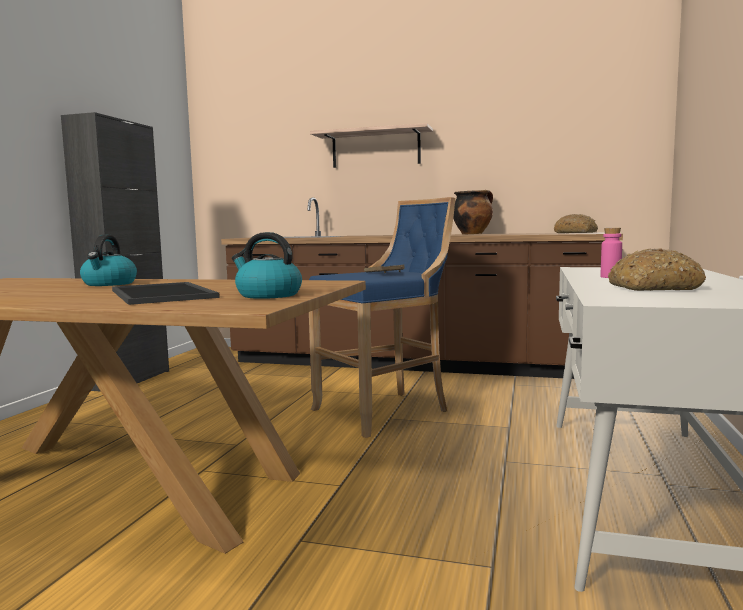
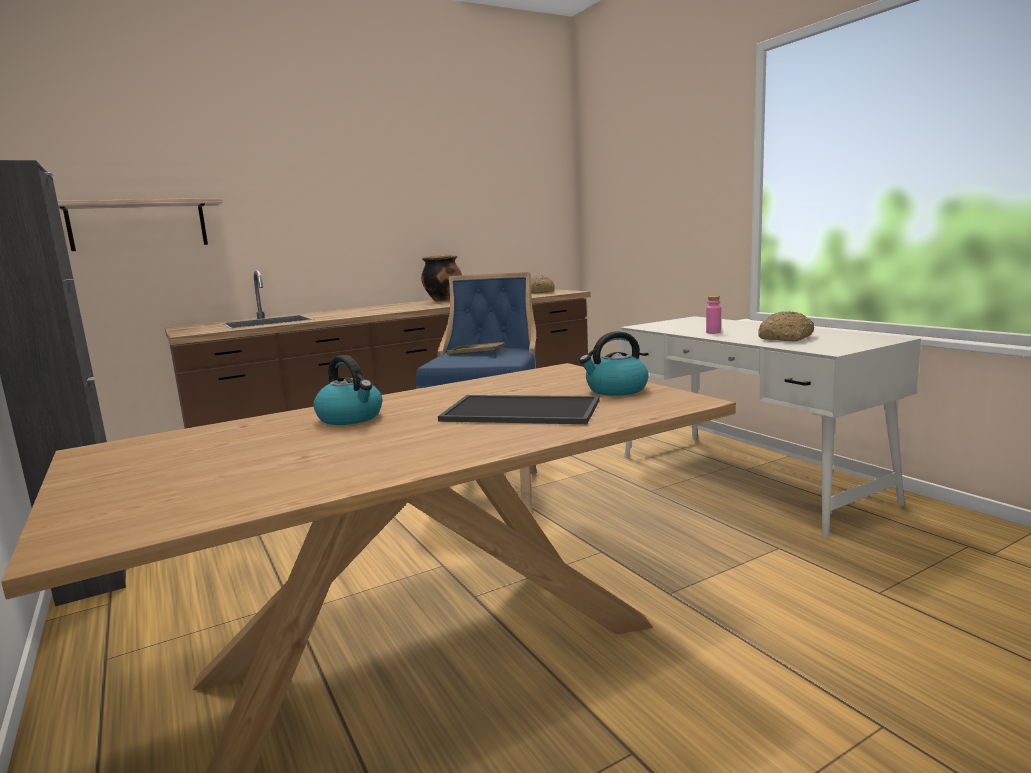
camera: 45 degrees left, 5 degrees up
shelf [310,123,433,168] -> shelf moved to [57,198,223,251]

